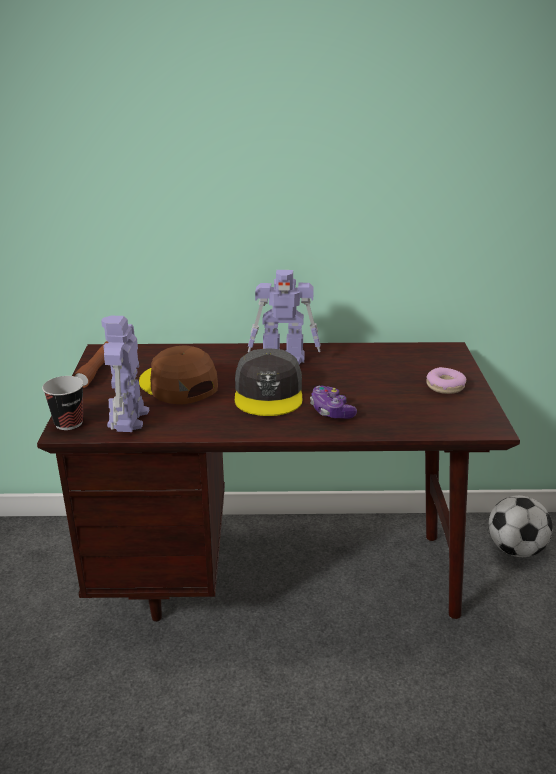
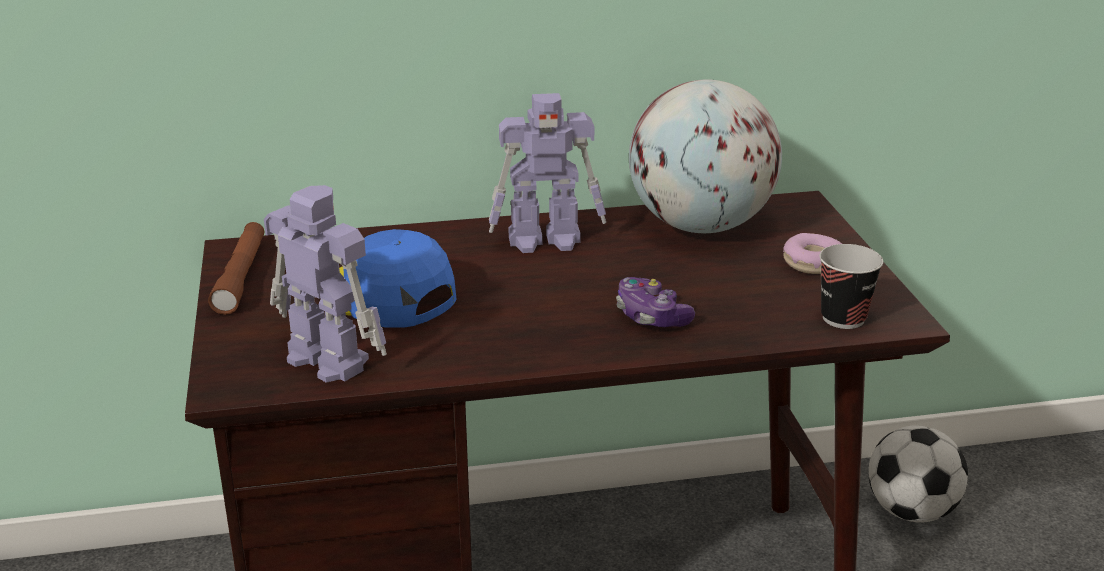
camera: 10 degrees left, 0 degrees up
cup [42,376,84,430] -> cup moved to [819,244,883,329]
toy robot [101,316,149,432] -> toy robot turned 135 degrees clockwise [264,185,387,383]
brown cap [139,345,218,405] -> blue cap [339,229,457,328]
grey cap [235,348,303,416] -> none
none -> globe [629,80,782,233]

